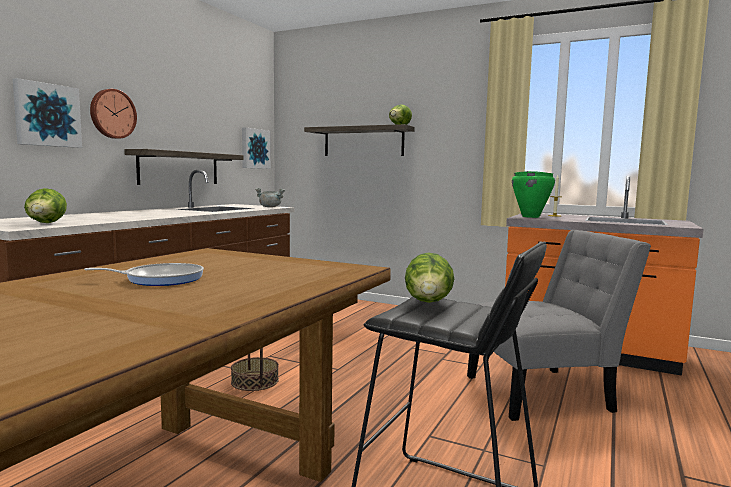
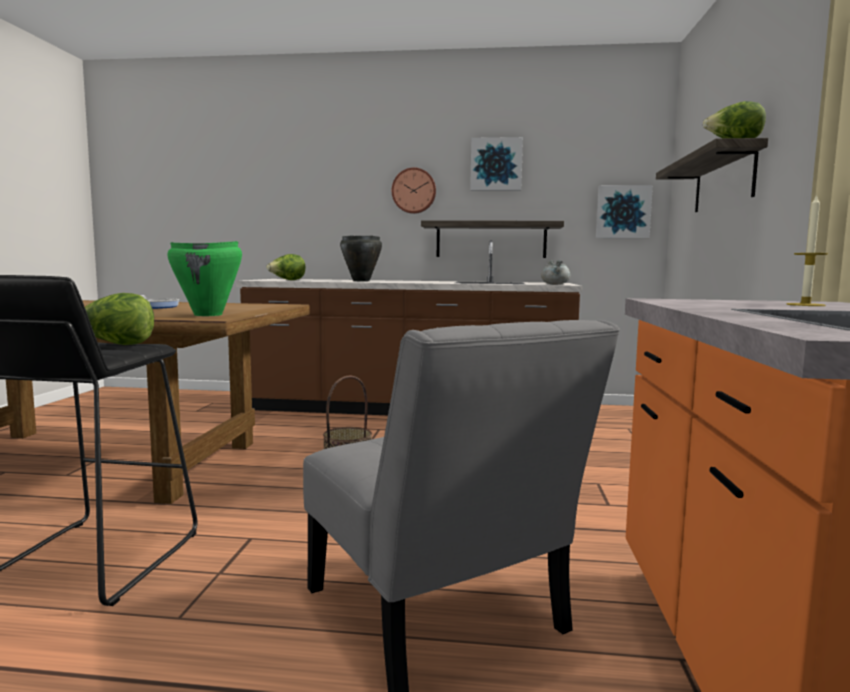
camera: 70 degrees right, 0 degrees up
picture [13,78,82,148] -> picture moved to [470,137,523,191]
green cooking pot [512,171,555,218] -> green cooking pot moved to [167,241,242,316]
none -> black cooking pot [340,236,382,281]

